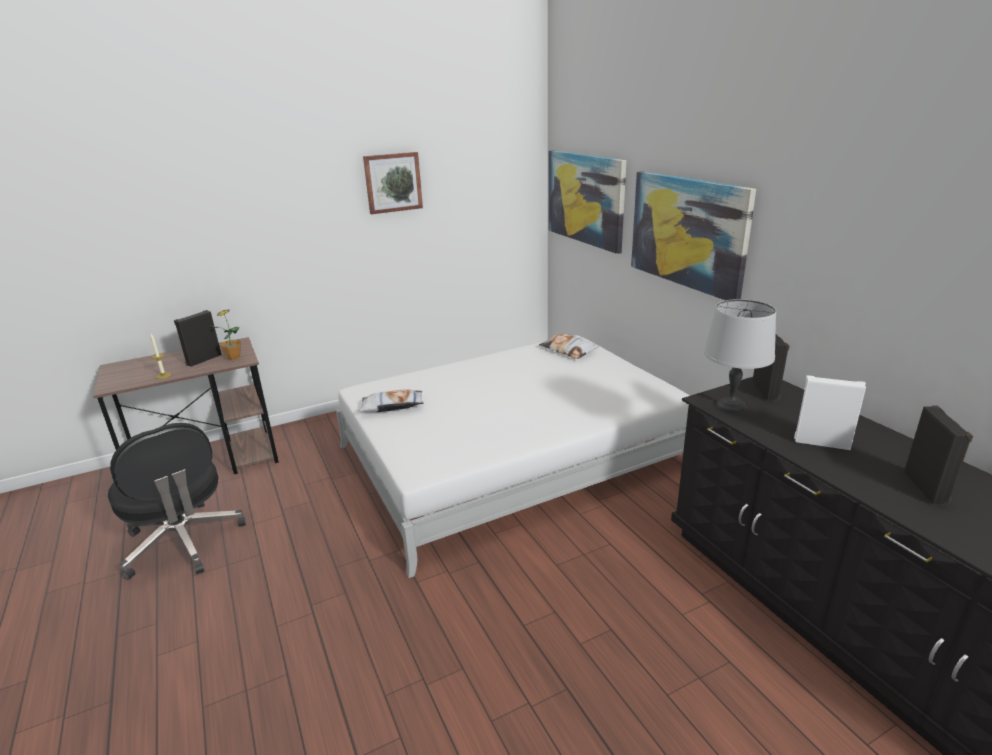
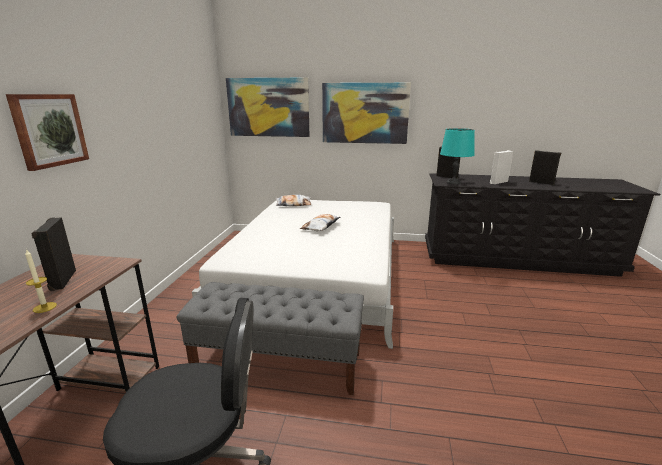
camera: 55 degrees left, 5 degrees down
potted plant [209,309,241,360] -> none
pillow [358,389,424,412] -> pillow moved to [300,214,340,231]
picture [363,152,423,214] -> picture moved to [6,94,89,171]
grey table lamp [704,299,776,413] -> turquoise table lamp [440,128,475,185]
none -> grey bench [177,282,364,395]

